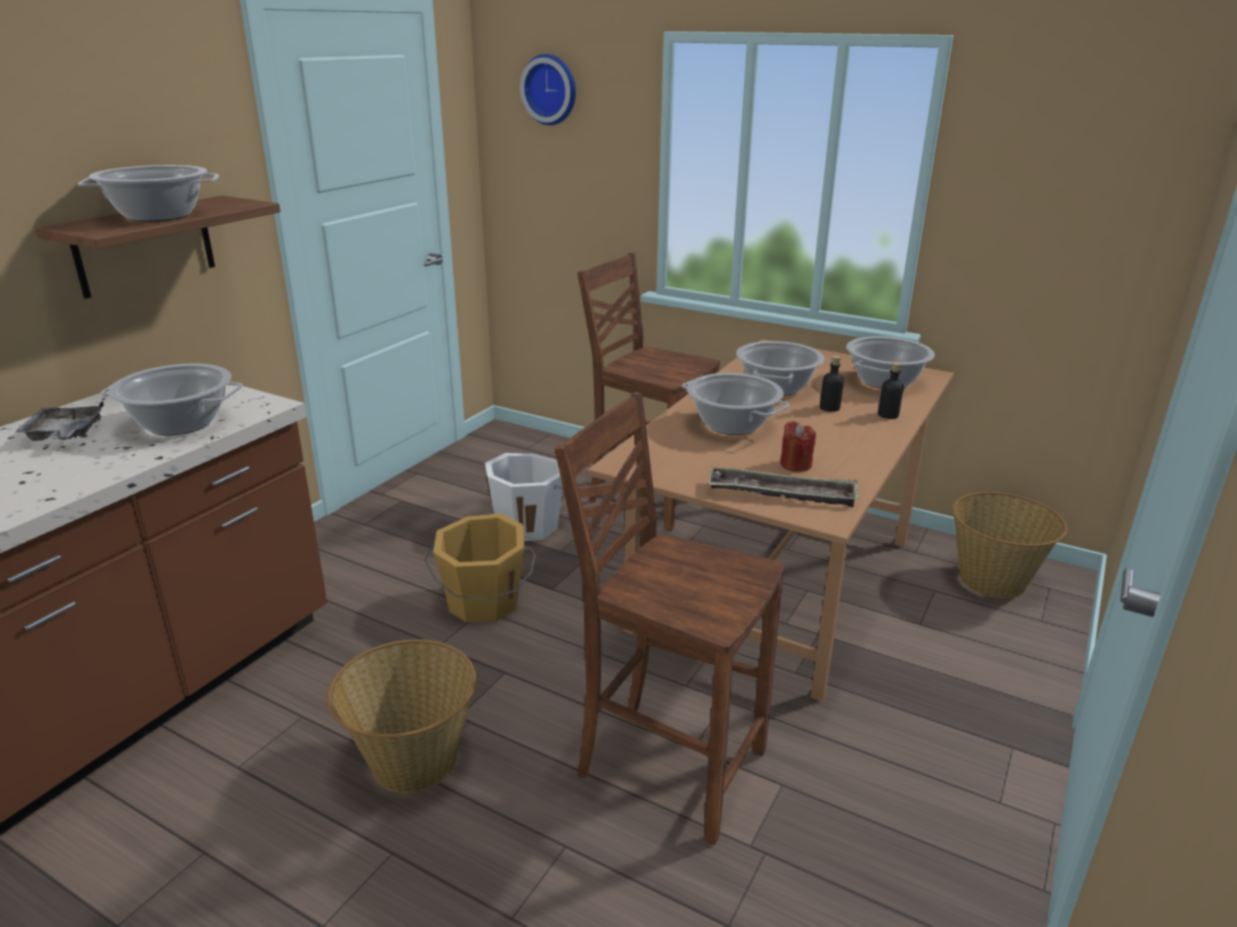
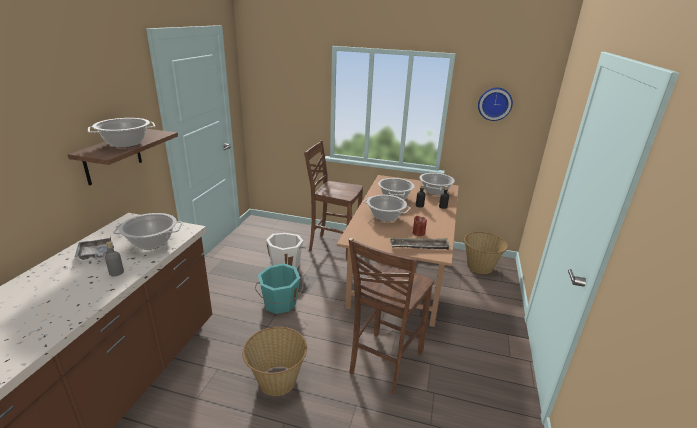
camera: 15 degrees left, 0 degrees up
orange bucket [424,514,536,622] -> turquoise bucket [255,263,304,314]
wall clock [520,54,576,125] -> wall clock moved to [478,88,513,121]
brown chair [555,392,785,845] -> brown chair turned 75 degrees counterclockwise [349,238,434,394]
none -> grey bottle [105,241,124,276]

